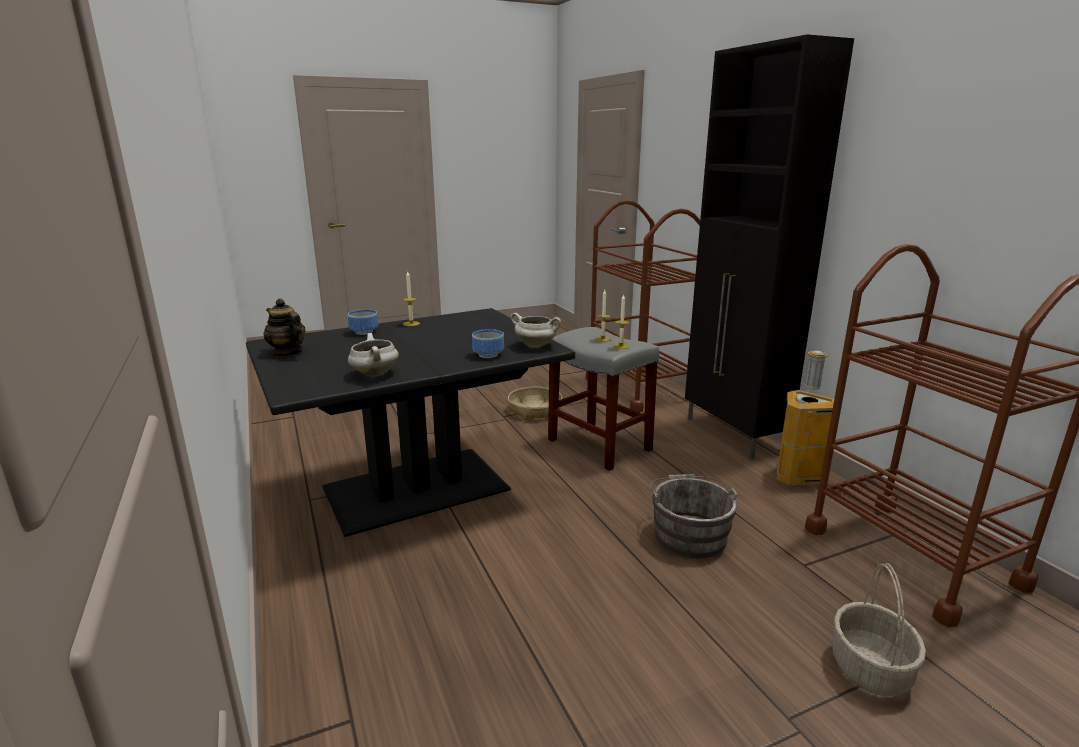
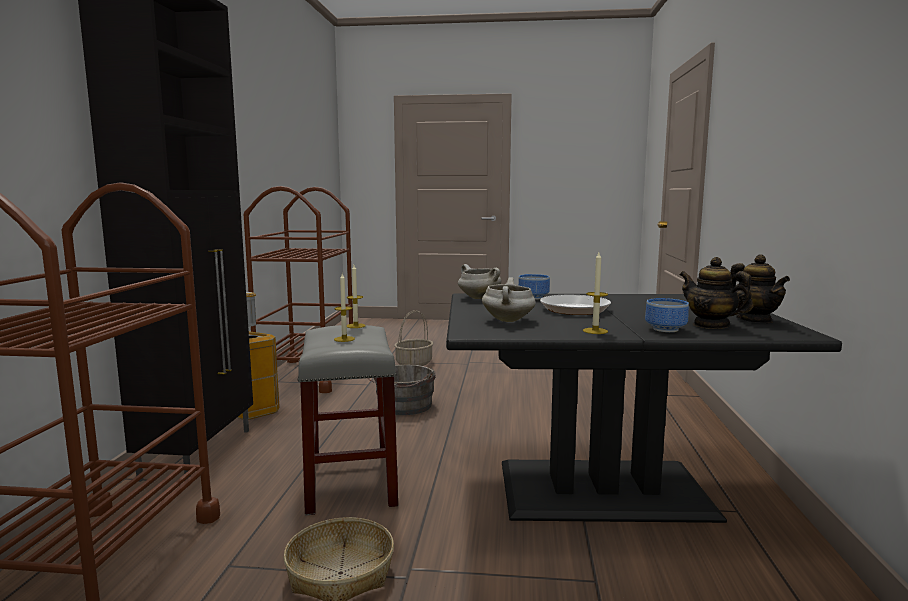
camera: 150 degrees left, 10 degrees down
white cooking pot [348,333,399,377] -> white cooking pot moved to [482,277,536,322]
none -> frying pan [540,292,611,315]
none -> teapot [680,257,753,329]

